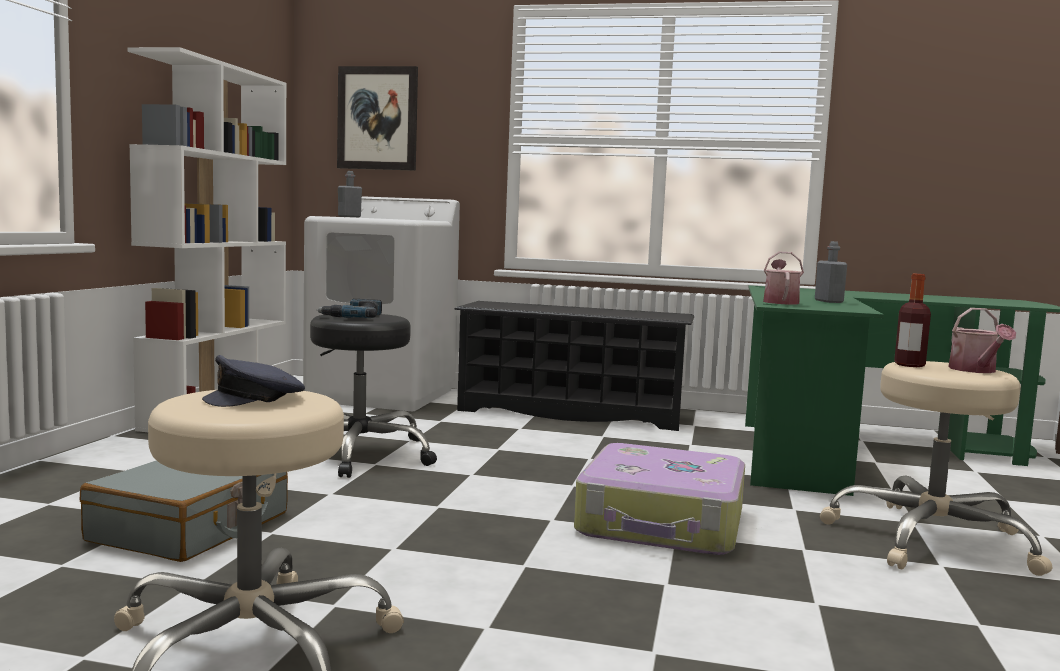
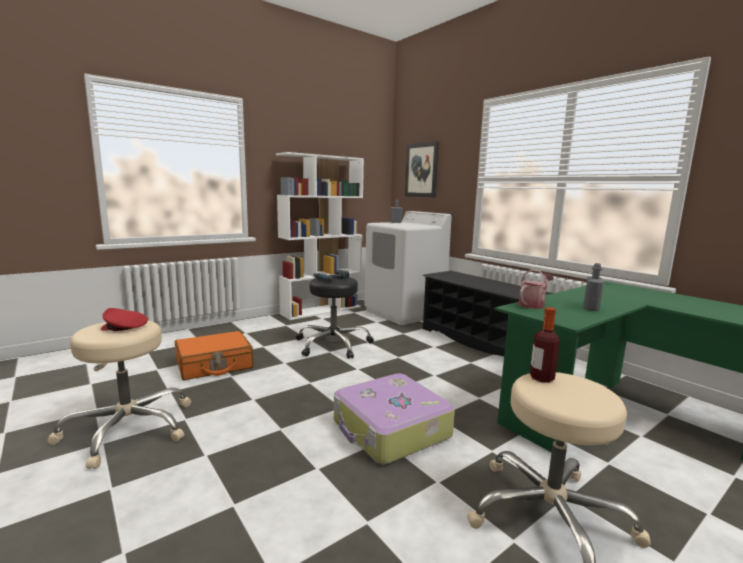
camera: 40 degrees right, 5 degrees up
grey suitcase [80,460,288,562] -> orange suitcase [175,331,253,380]
grey cap [202,355,305,407] -> red cap [101,308,148,331]
watering can [948,308,1016,373] -> none

